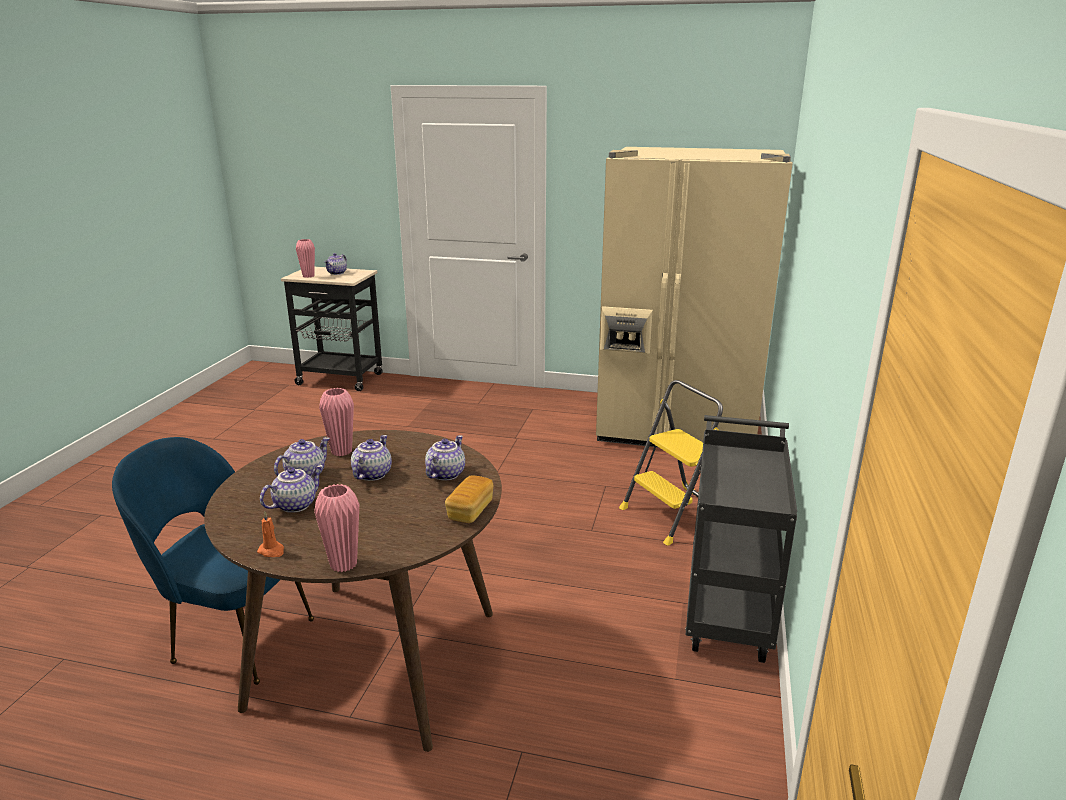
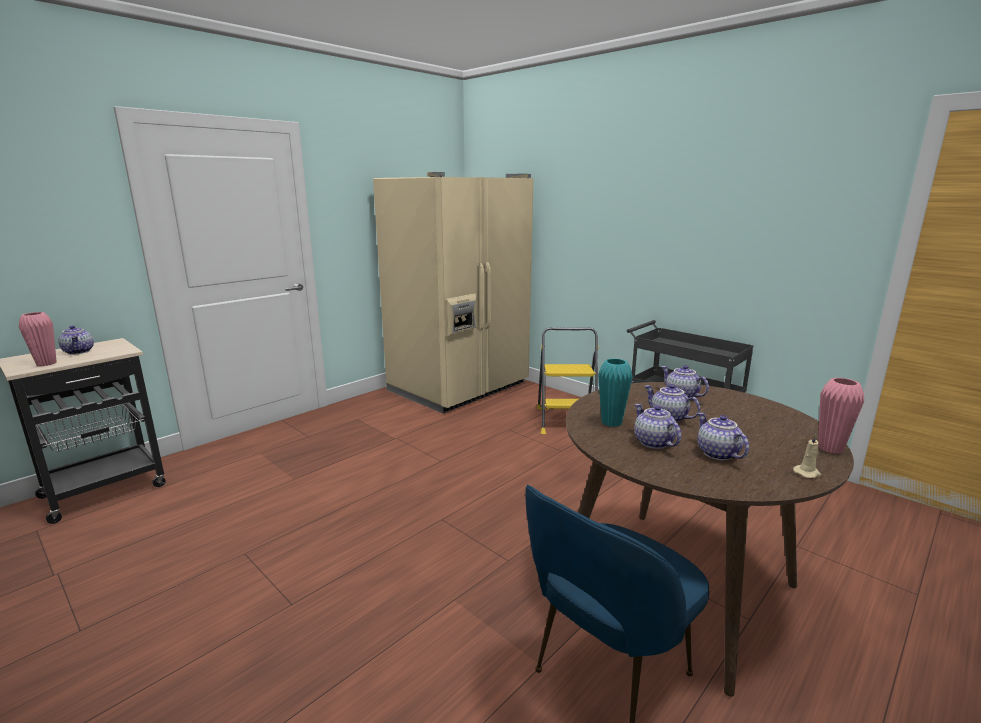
camera: 60 degrees left, 5 degrees down
orange candle [257,512,284,557] -> beige candle [793,433,821,478]
pink vase [319,388,354,456] -> turquoise vase [598,358,633,427]
bread [445,476,493,523] -> none

